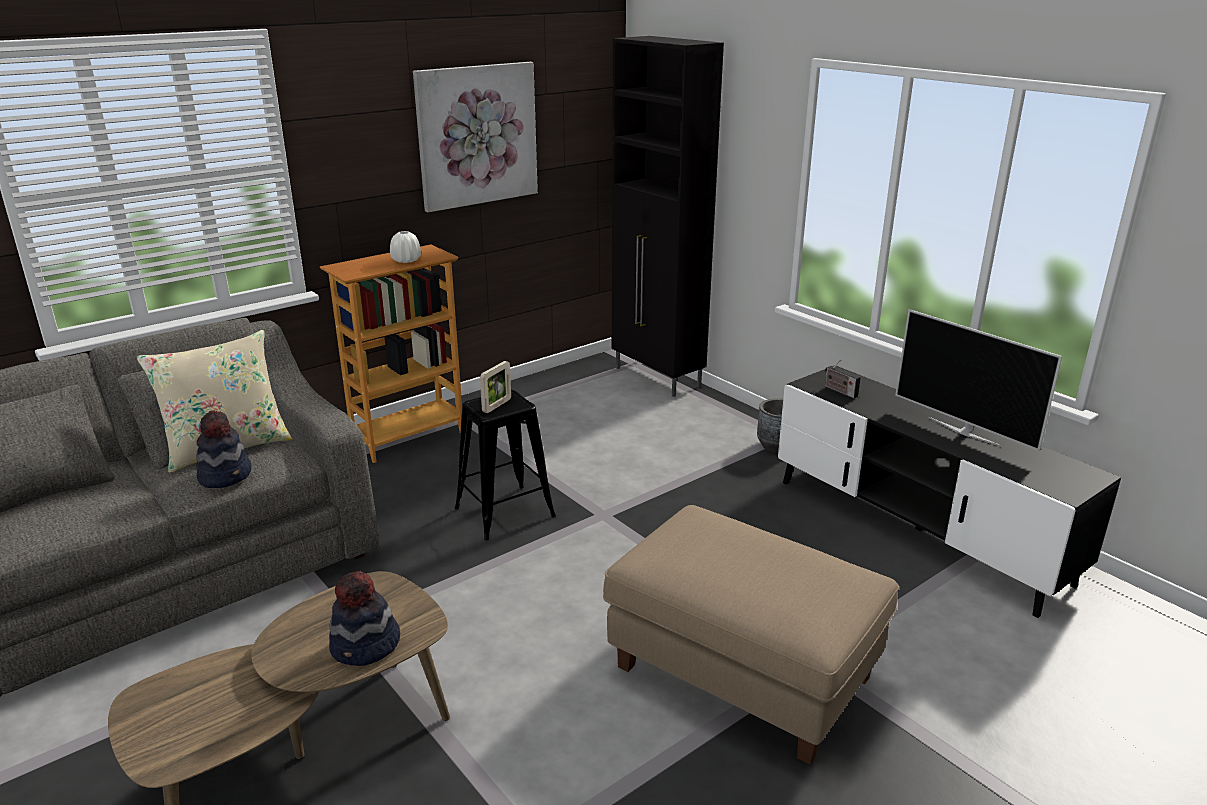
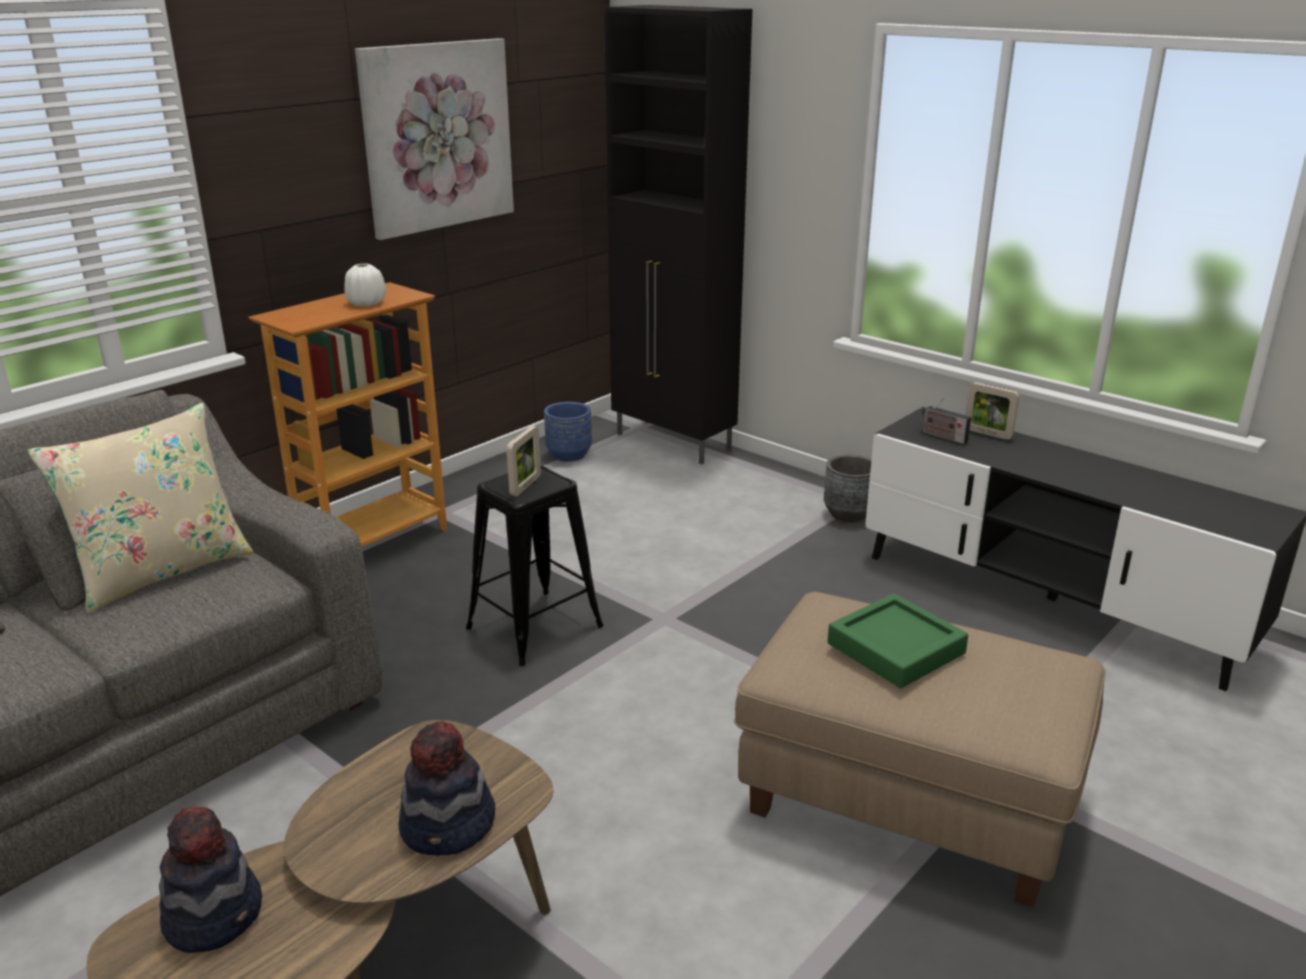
camera: 10 degrees left, 0 degrees up
hat [196,410,252,488] -> hat moved to [159,807,262,953]
television [895,309,1062,451] -> none
none -> blue planter [544,402,592,462]
none -> green tray [828,594,968,688]
none -> picture frame [965,382,1019,440]

